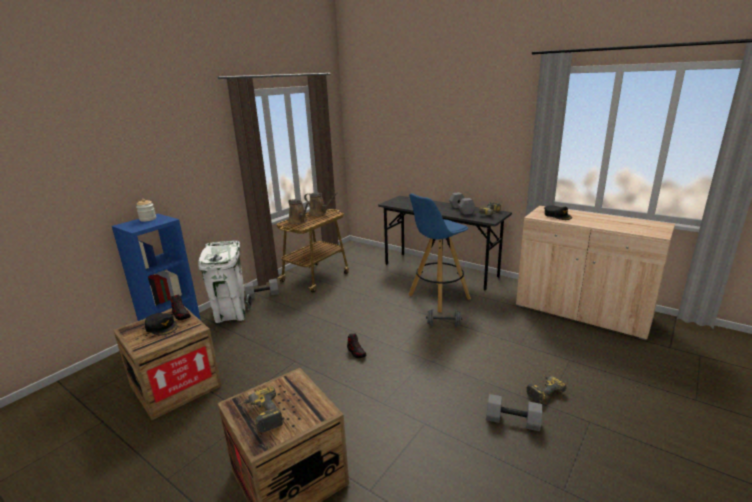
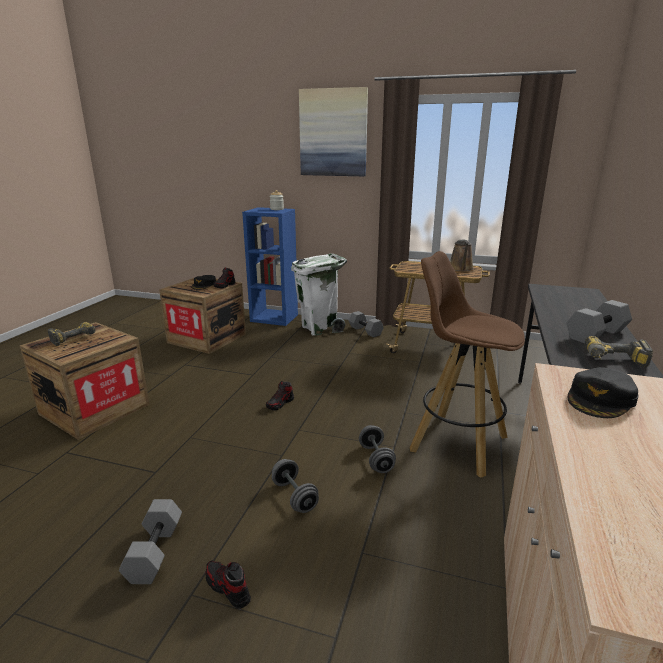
camera: 70 degrees right, 0 degrees up
brown watering can [288,199,309,224] -> none
blue stool [408,193,471,313] -> brown stool [410,251,525,478]
power drill [526,374,567,403] -> shoe [205,560,251,609]
none -> grey dumbbell [272,459,319,513]
none -> picture [299,87,368,176]

